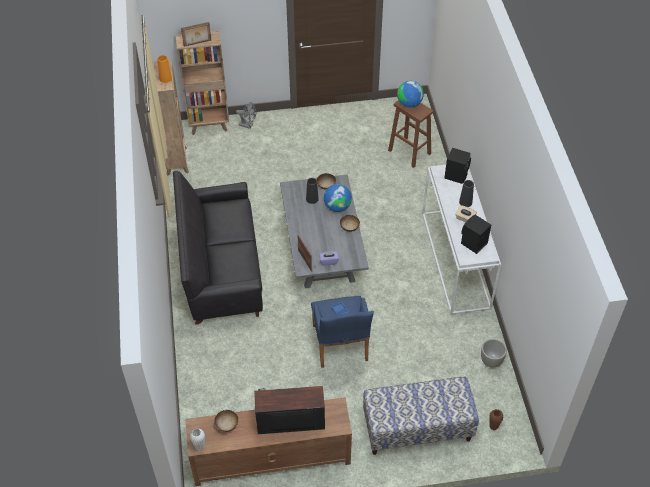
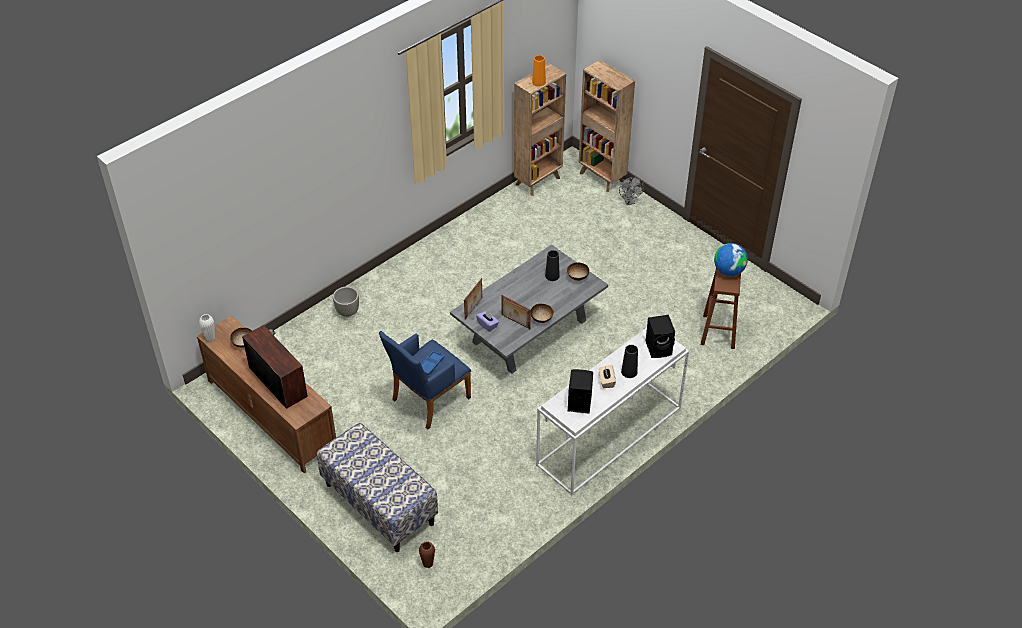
camera: 55 degrees right, 5 degrees down
black sofa [173,171,263,325] -> none
picture frame [181,22,211,47] -> picture frame moved to [501,295,531,329]
globe [324,184,352,212] -> none
grey planter [481,339,507,368] -> grey planter moved to [333,287,359,317]

